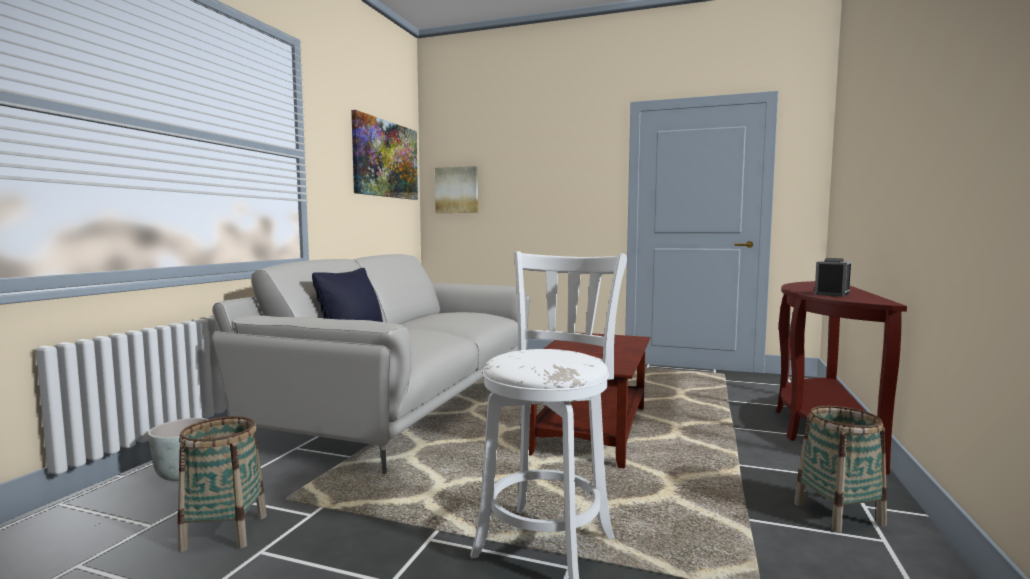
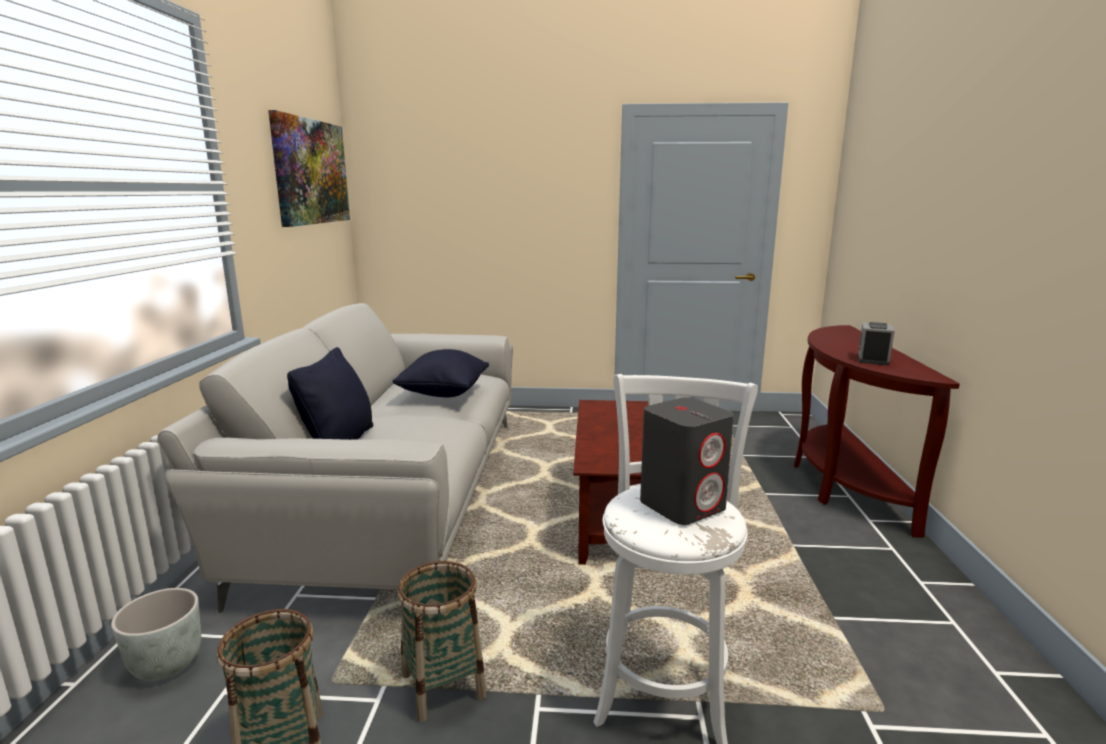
camera: 15 degrees left, 10 degrees up
picture [435,166,478,213] -> none
basket [794,406,887,533] -> basket moved to [397,561,486,722]
none -> black pillow [393,349,489,397]
none -> grey speaker [640,397,734,525]

